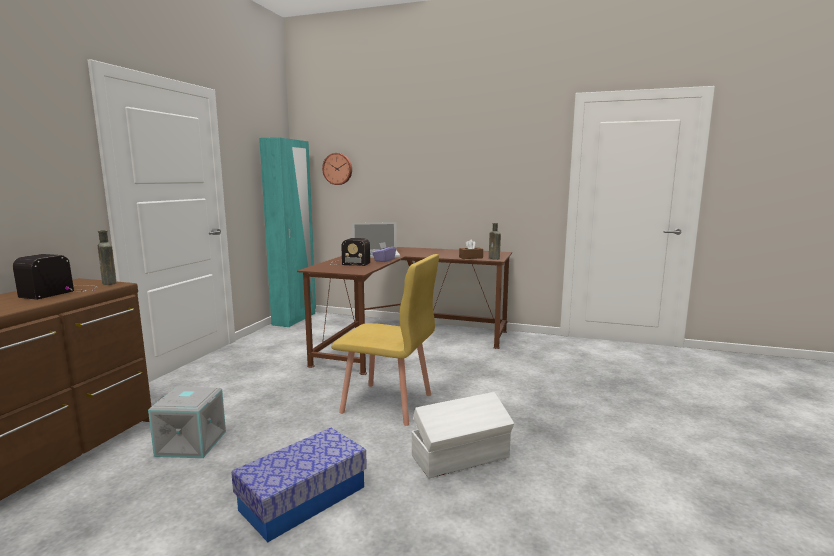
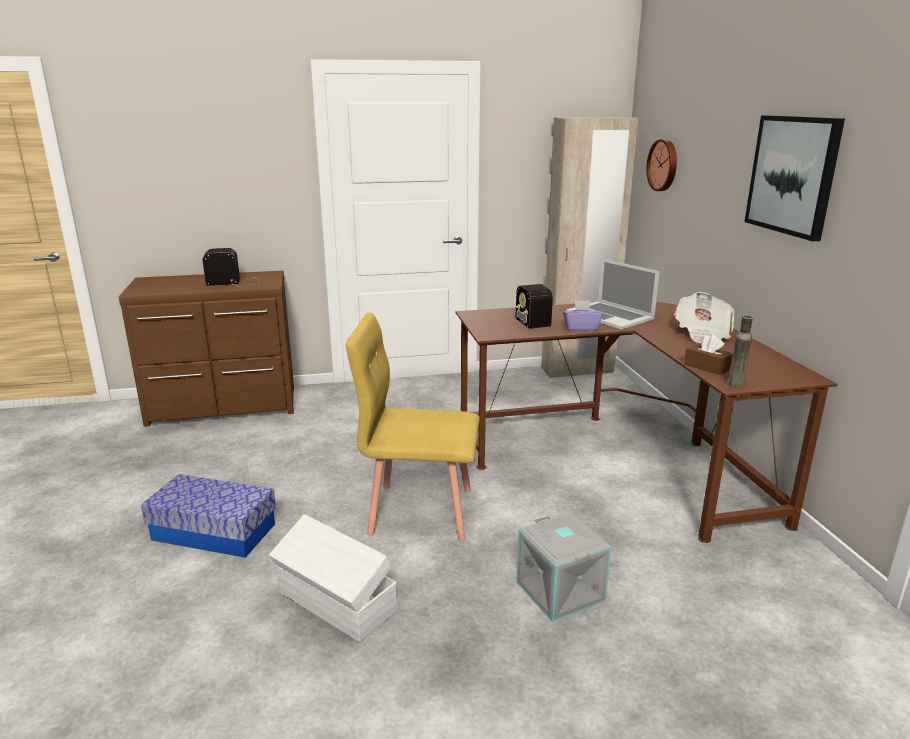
camera: 60 degrees right, 10 degrees up
brown bottle [98,230,116,285] -> none
grey storage box [148,387,226,458] -> grey storage box moved to [516,513,612,622]
turquoise wardrobe [259,137,316,327] -> beige wardrobe [541,117,638,378]
yellow chair [331,254,439,426] -> yellow chair turned 105 degrees clockwise [346,312,480,541]
none -> newspaper [674,292,735,343]
none -> picture [744,115,845,241]

